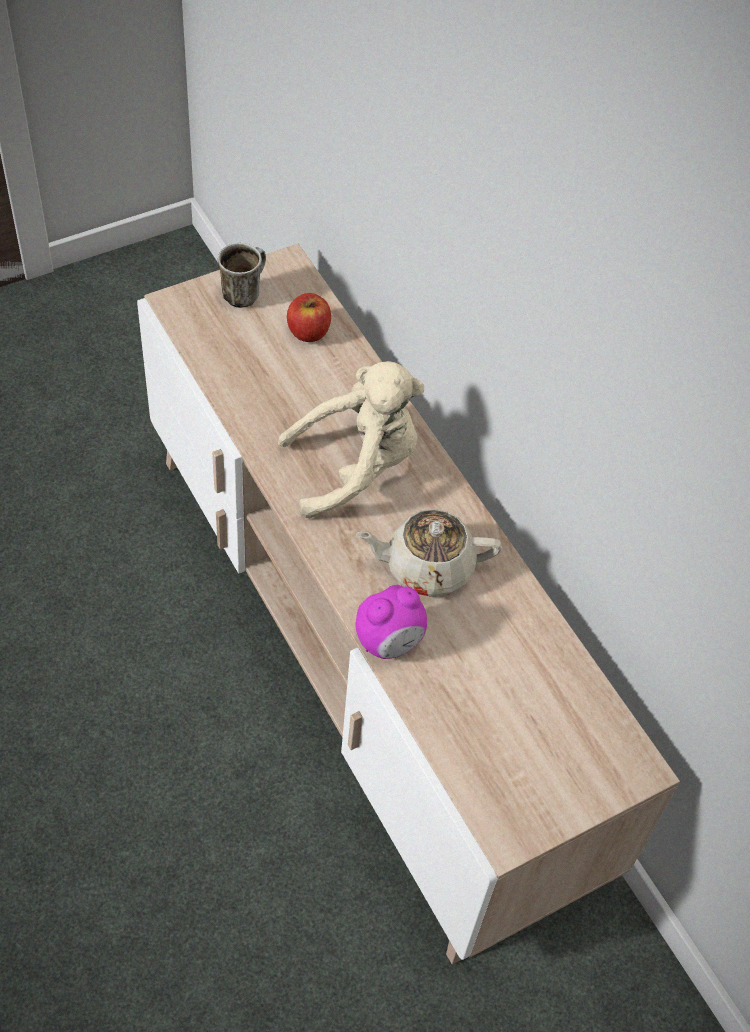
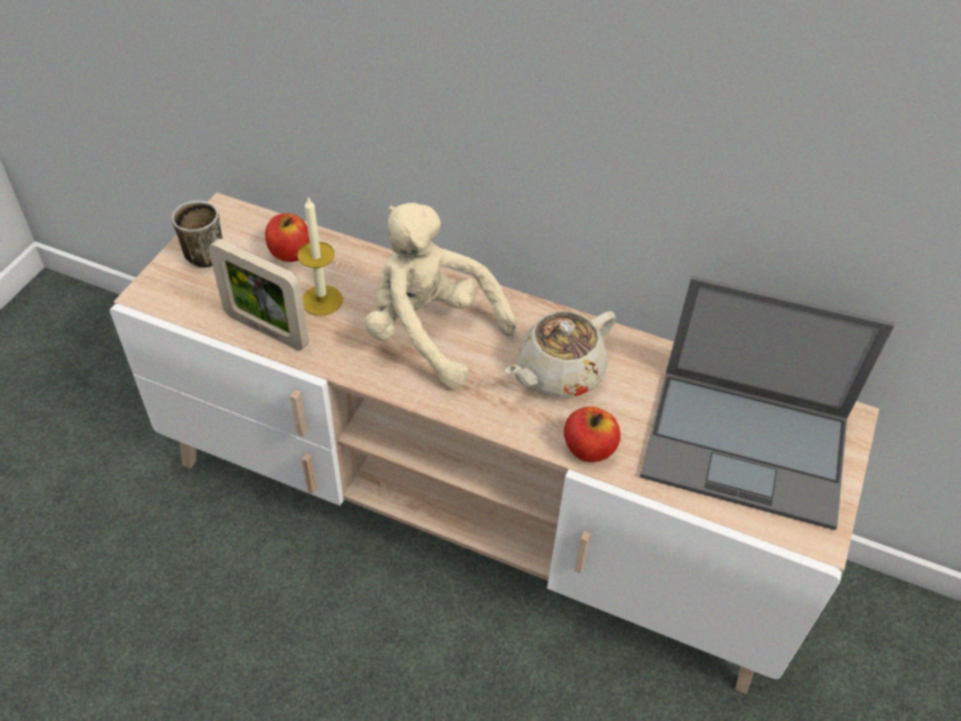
camera: 35 degrees left, 5 degrees down
beige plush toy [278,361,424,518] -> beige plush toy turned 90 degrees counterclockwise [365,203,517,388]
alarm clock [355,585,427,659] -> apple [564,407,621,462]
none -> picture frame [208,239,309,351]
none -> candle [297,196,343,316]
none -> laptop [640,276,894,530]

